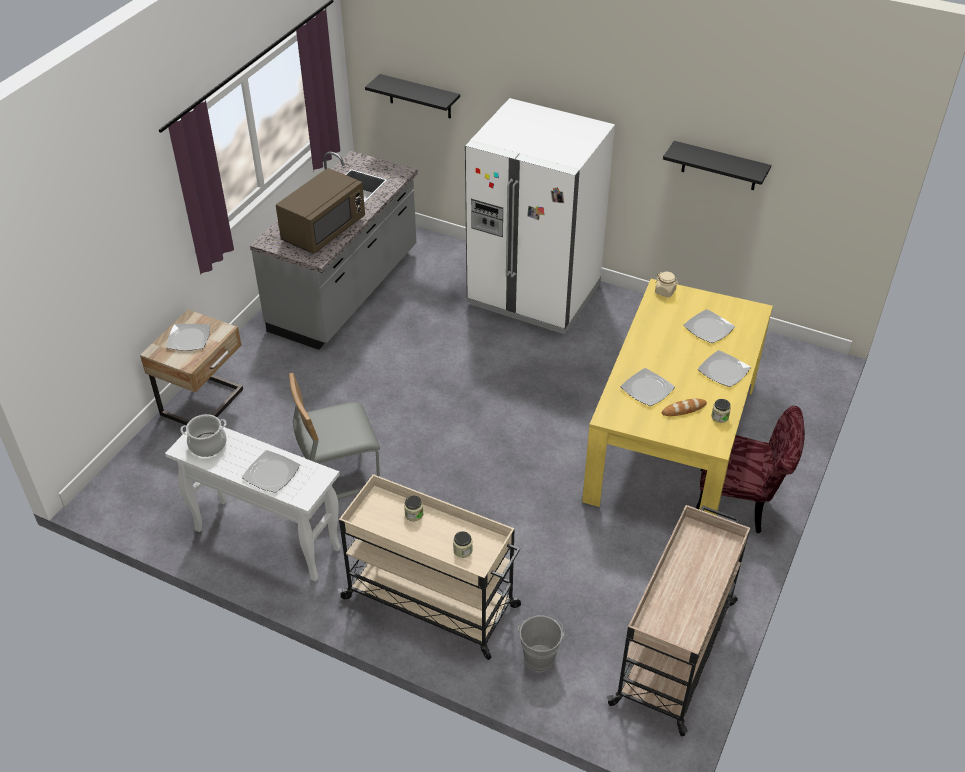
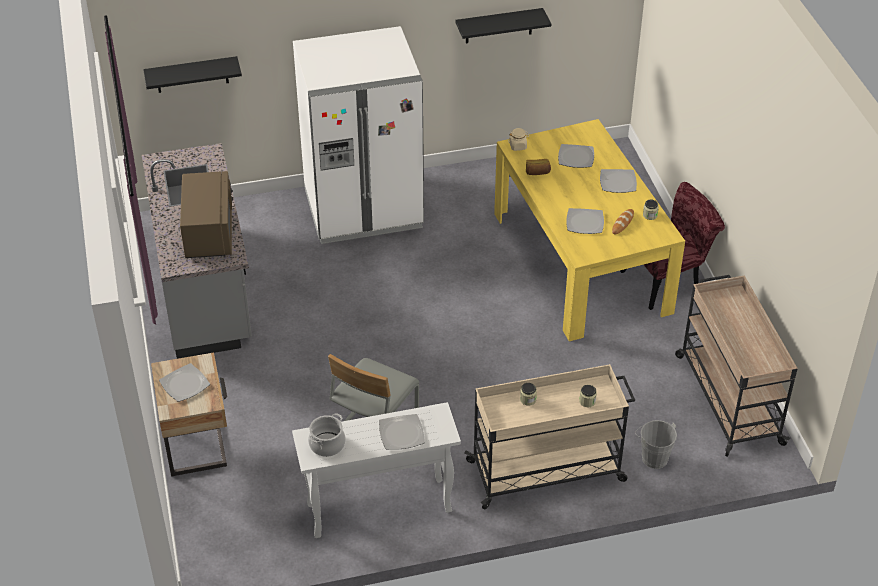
camera: 40 degrees left, 0 degrees up
none -> bread [526,159,551,175]

